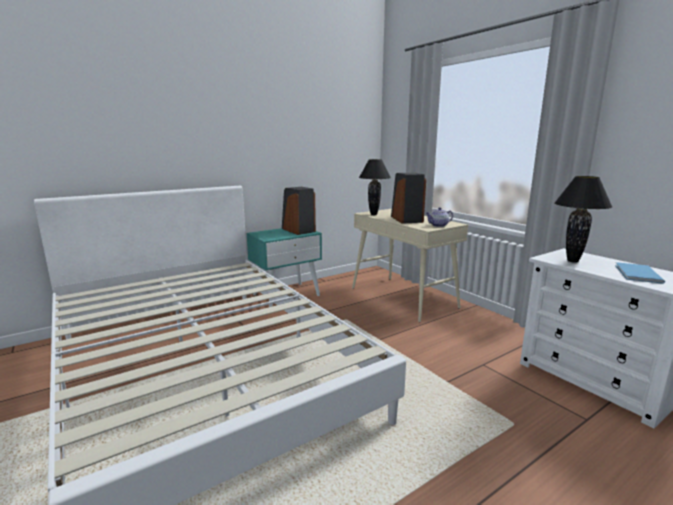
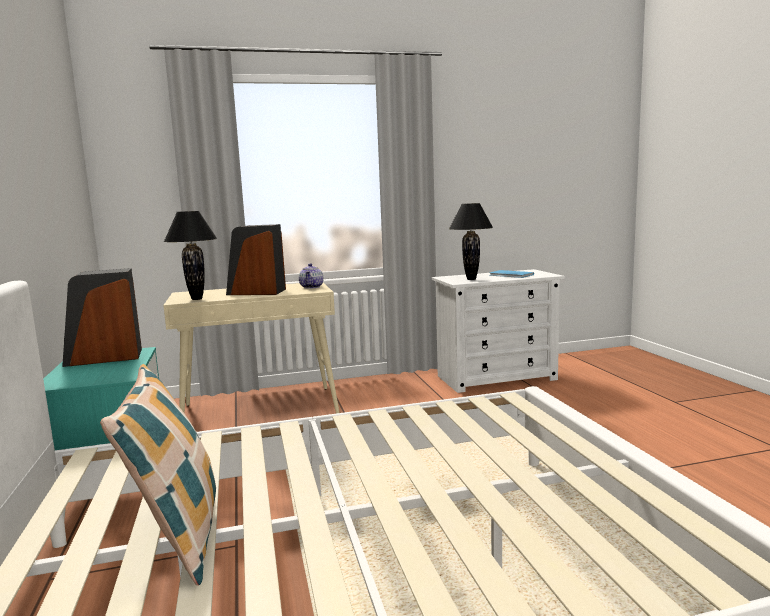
camera: 70 degrees left, 5 degrees down
none -> pillow [100,364,216,586]

